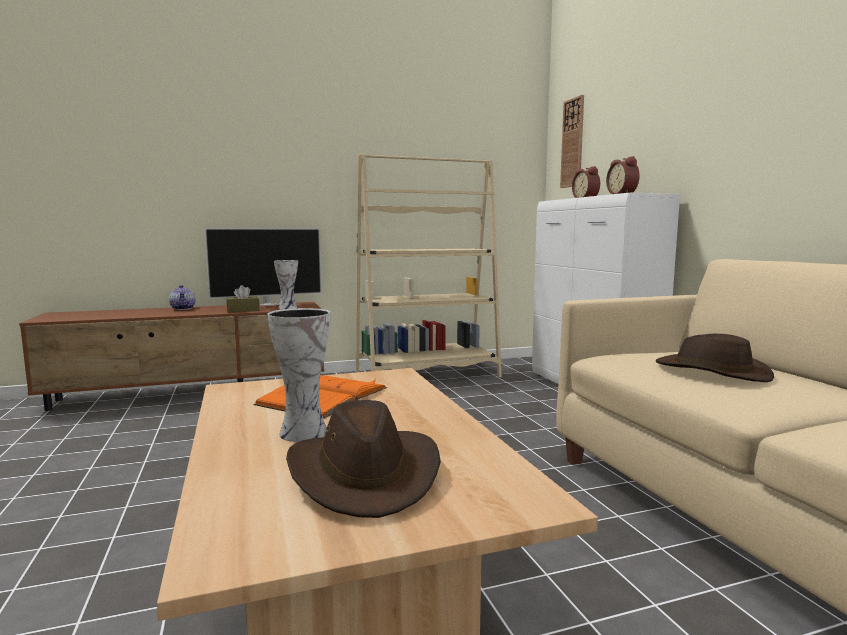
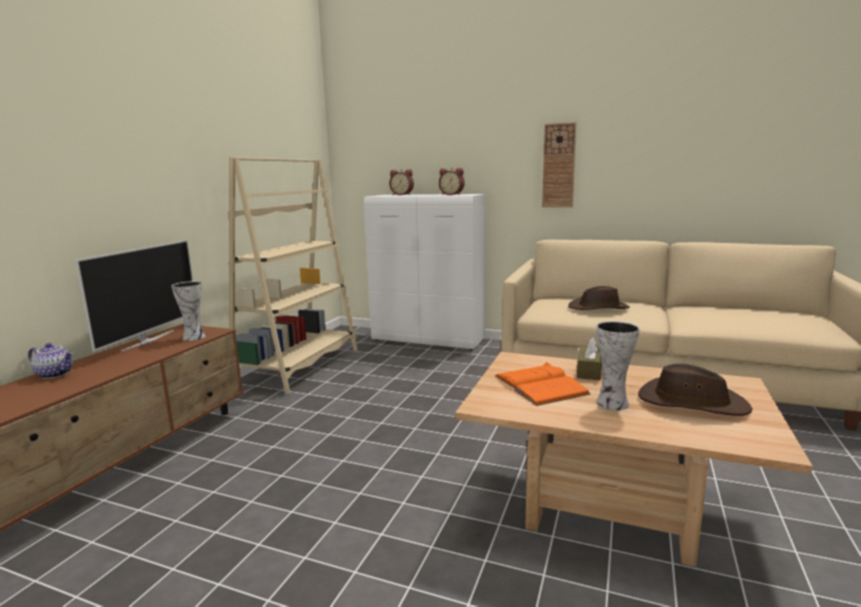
camera: 50 degrees left, 5 degrees up
brown tissue box [226,285,259,312] -> brown tissue box moved to [577,337,602,381]
wall clock [560,95,584,188] -> wall clock moved to [542,122,576,207]

